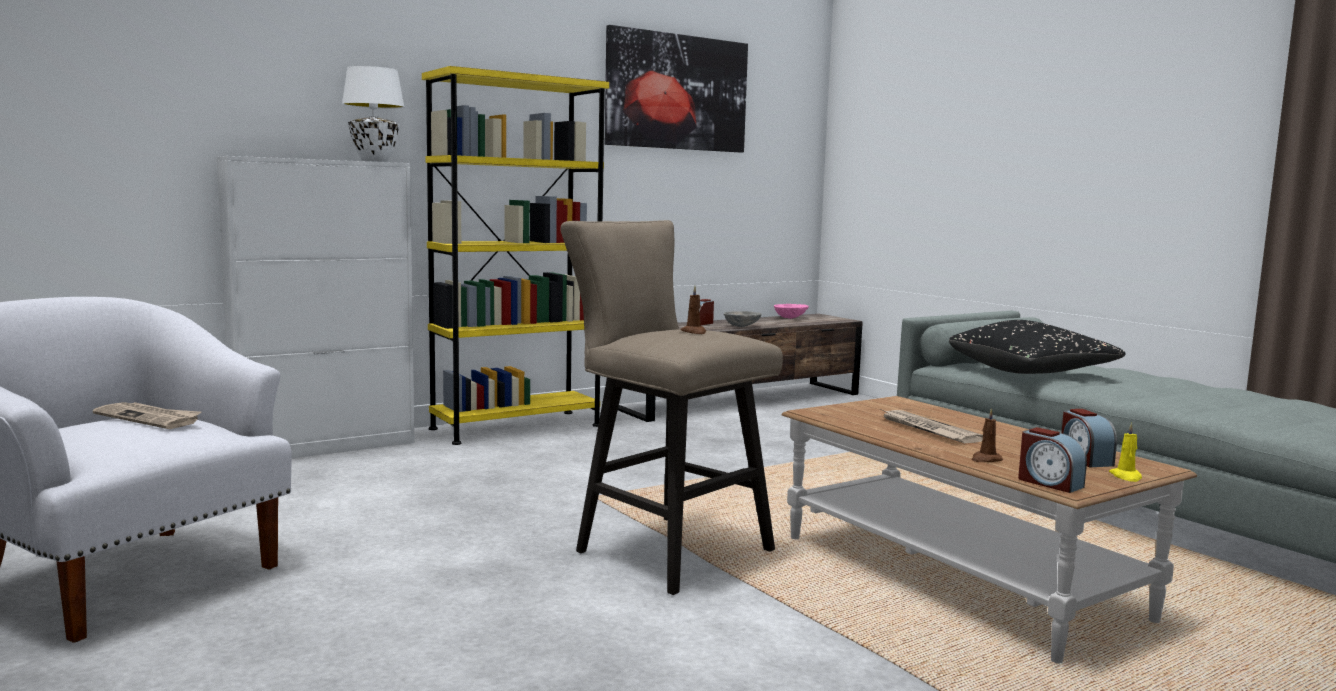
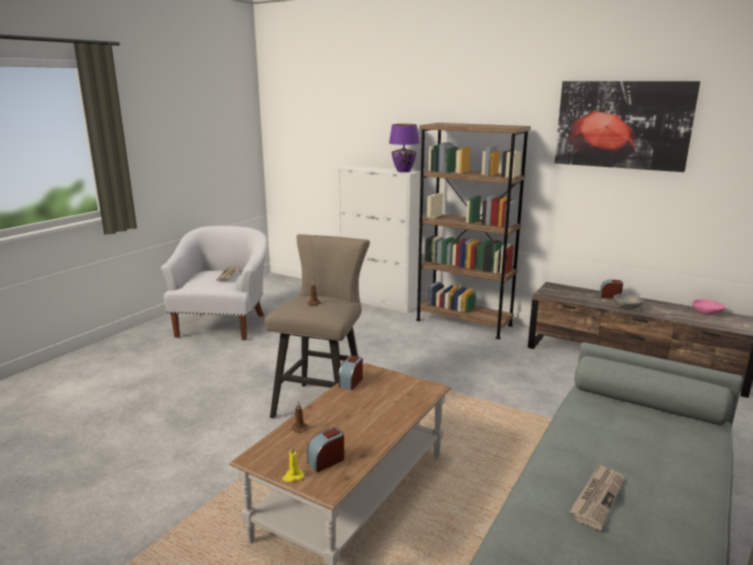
camera: 65 degrees right, 10 degrees up
white table lamp [342,66,405,162] -> purple table lamp [389,124,419,172]
yellow bookcase [422,66,609,445] -> brown bookcase [416,123,531,339]
newspaper [883,410,983,443] -> newspaper moved to [569,463,625,530]
black pillow [949,320,1126,374] -> none
alarm clock [1018,427,1087,493] -> alarm clock moved to [339,356,363,390]

